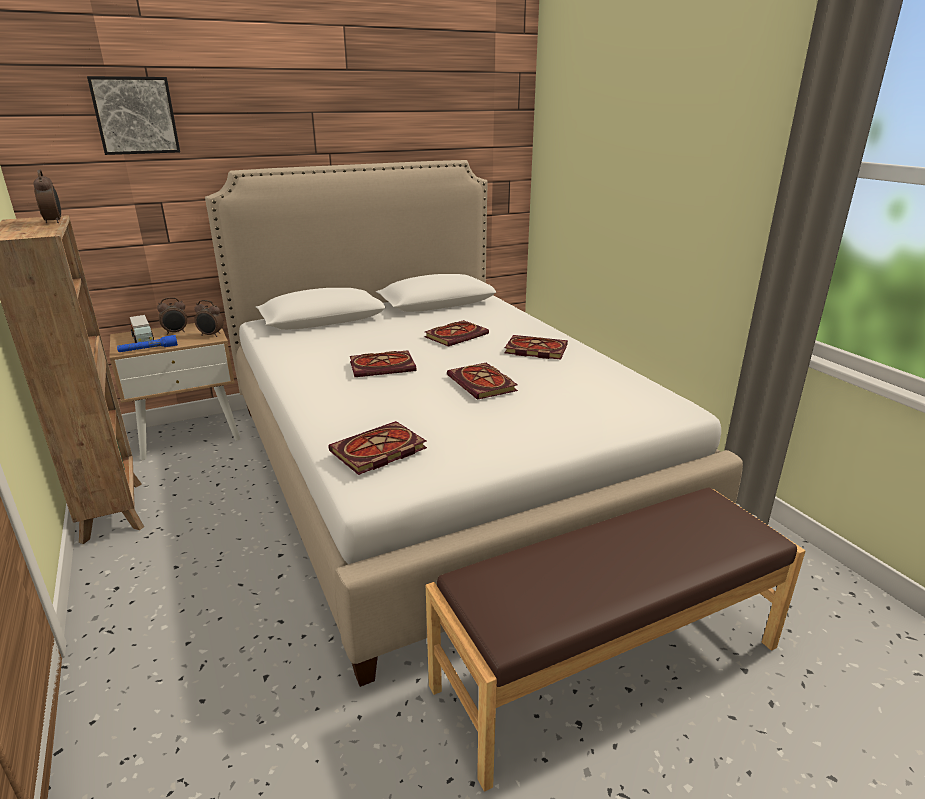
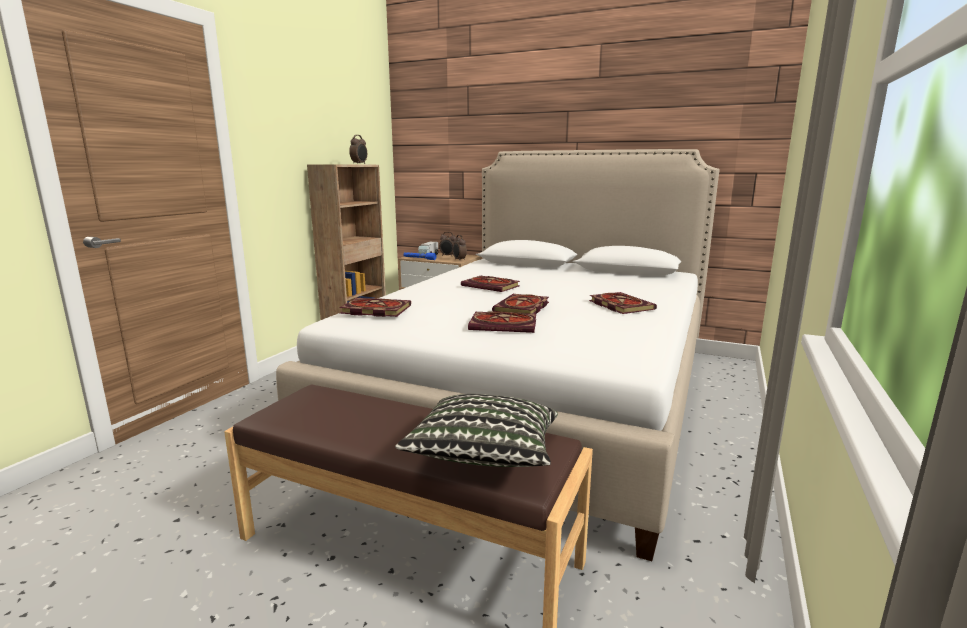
camera: 50 degrees right, 10 degrees down
picture [87,76,180,155] -> none
book [424,320,489,347] -> book moved to [468,311,536,333]
none -> pillow [395,394,558,467]

